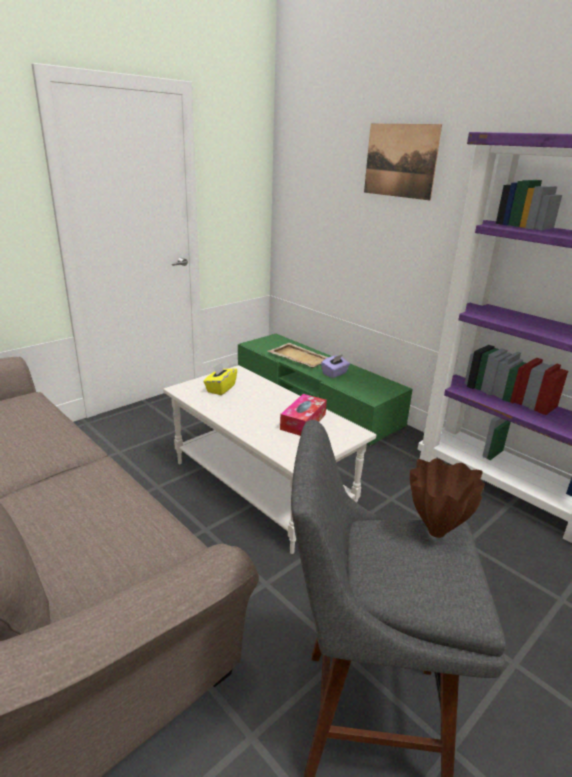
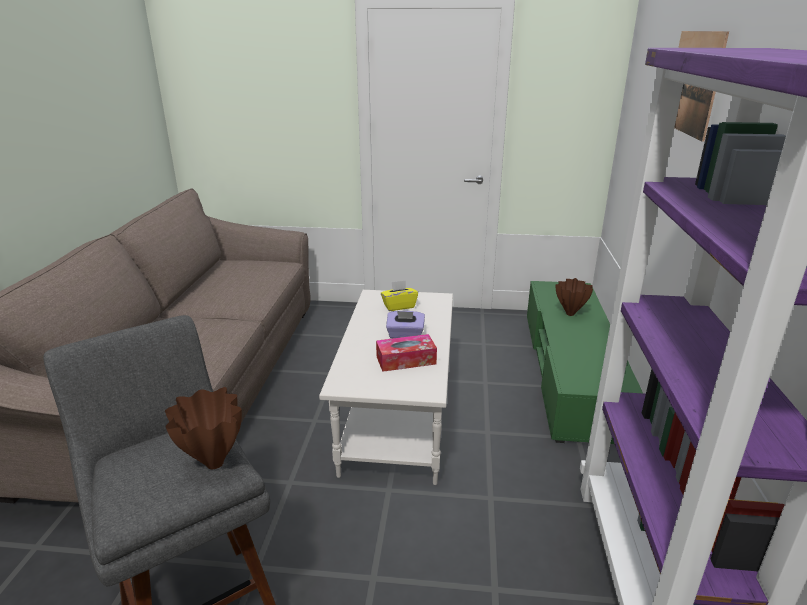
camera: 50 degrees right, 0 degrees up
beige tray [268,343,328,368] -> brown vase [556,278,593,316]
purple tissue box [321,354,350,378] -> purple tissue box moved to [386,311,425,339]

